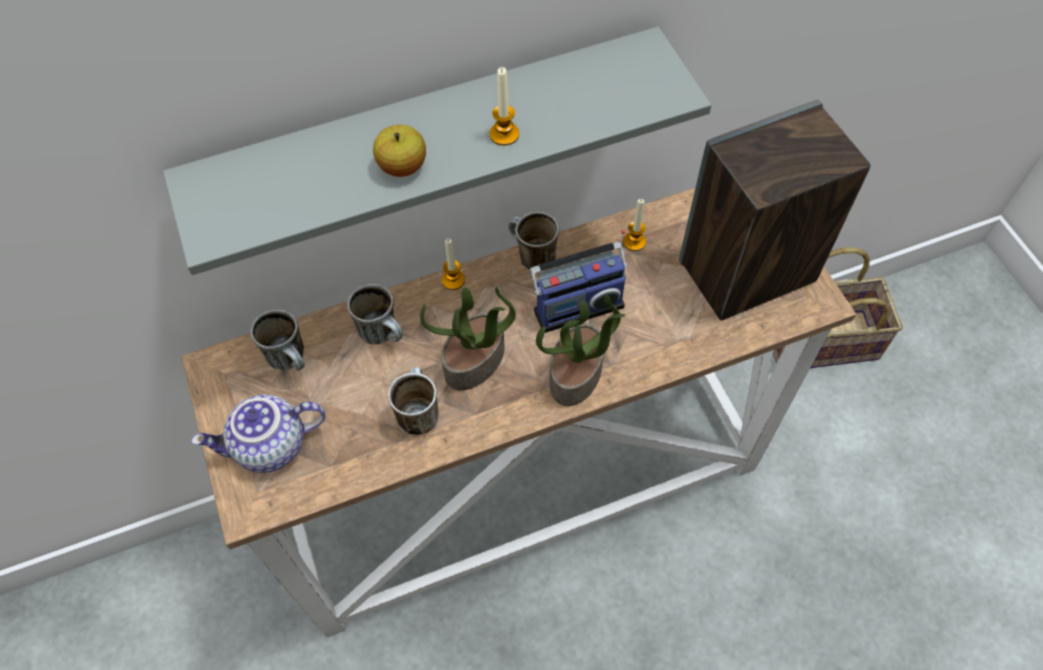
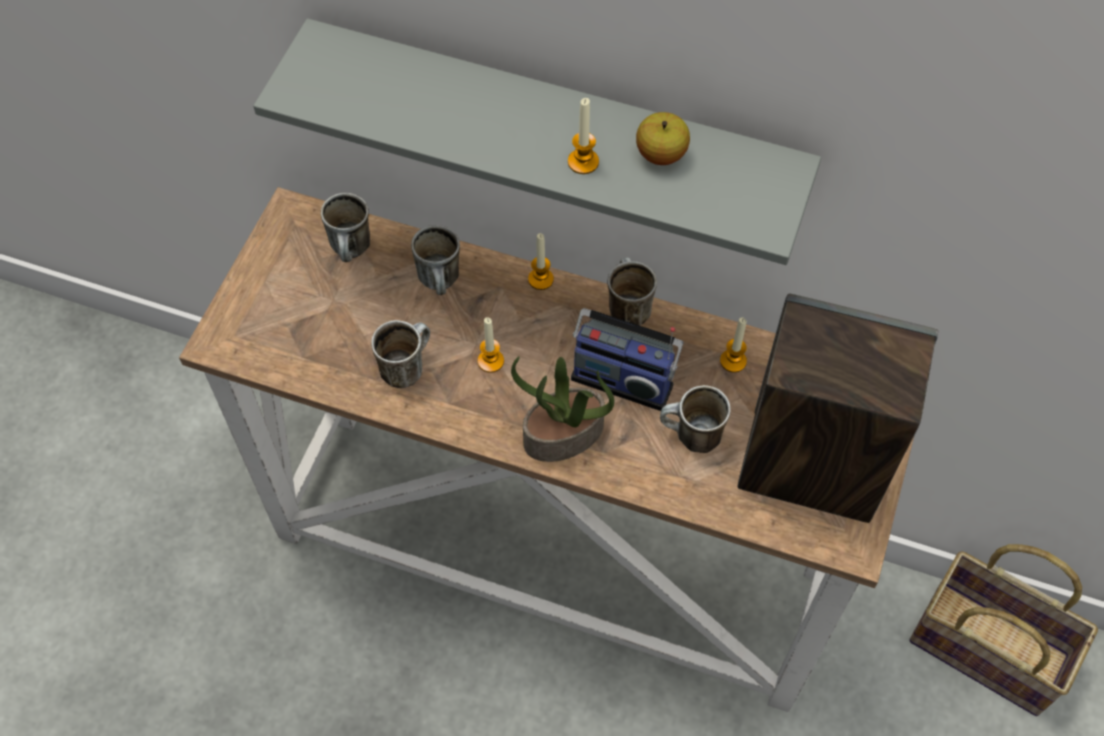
camera: 40 degrees right, 0 degrees up
teapot [191,394,326,473] -> none
apple [373,125,426,177] -> apple moved to [636,112,690,165]
potted plant [420,287,516,391] -> candle [478,317,504,373]
none -> mug [660,385,731,453]

